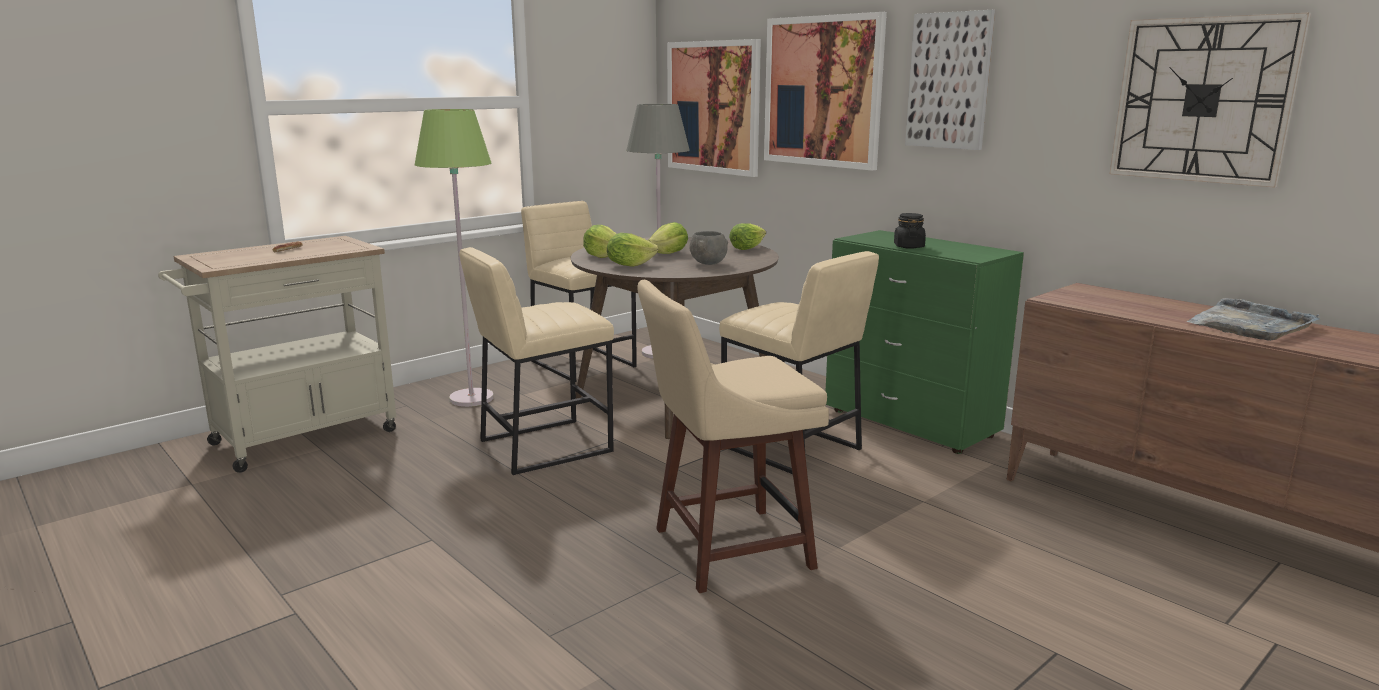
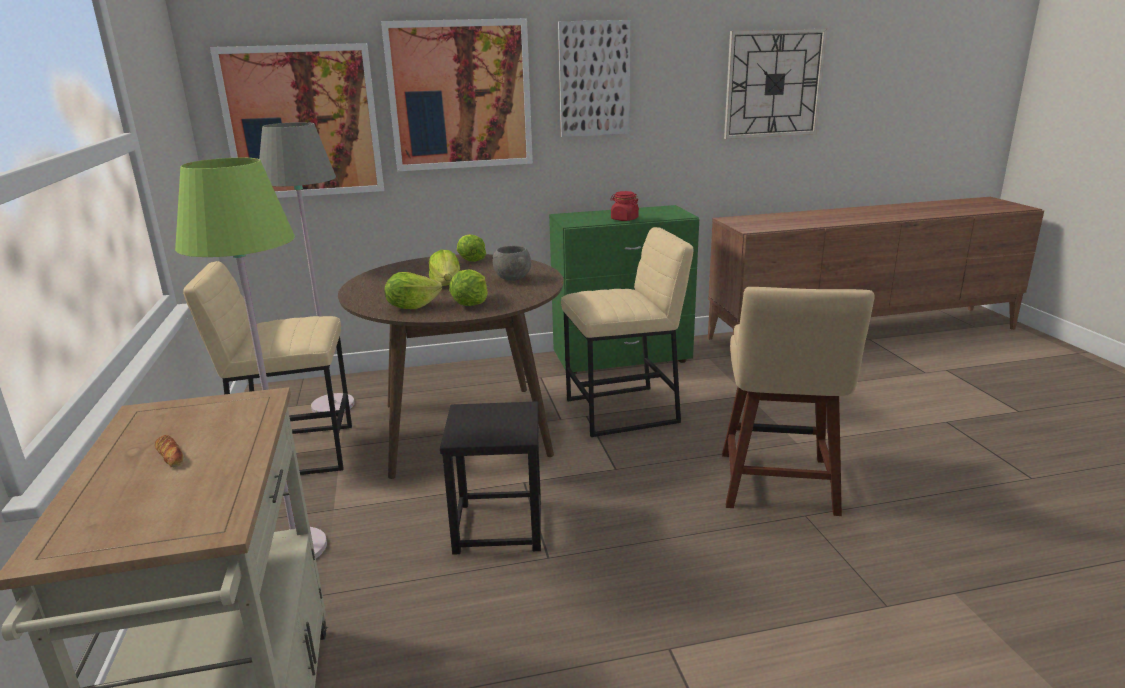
camera: 60 degrees left, 5 degrees up
beige chair [459,247,614,475] -> black stool [440,401,541,555]
black jar [894,213,926,249] -> red jar [610,191,639,221]
grey tray [1186,298,1320,341] -> none

